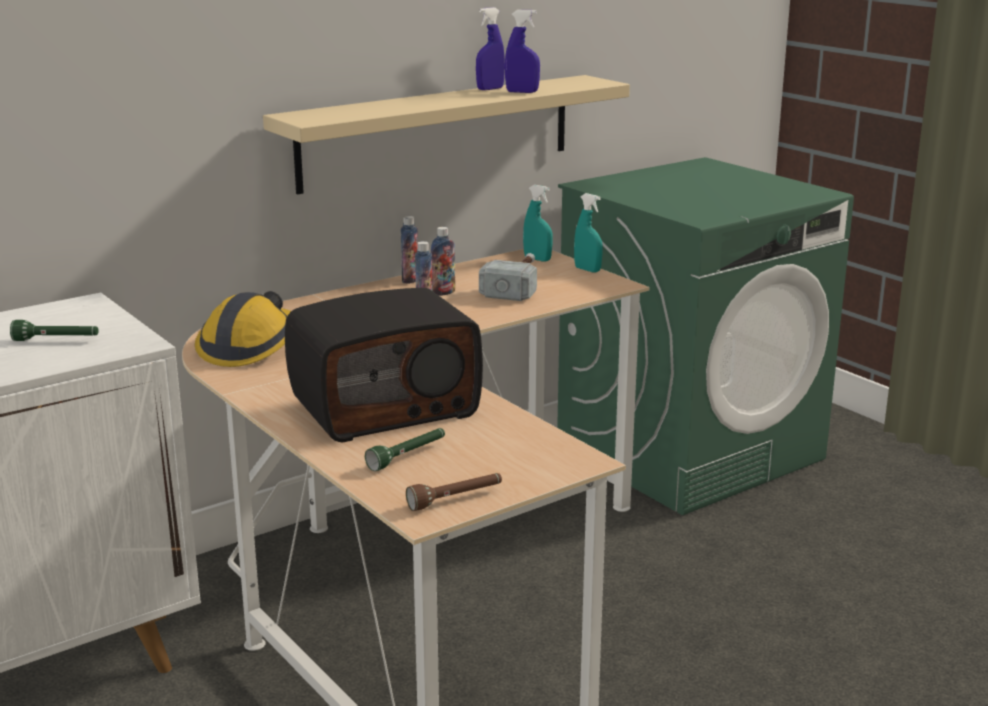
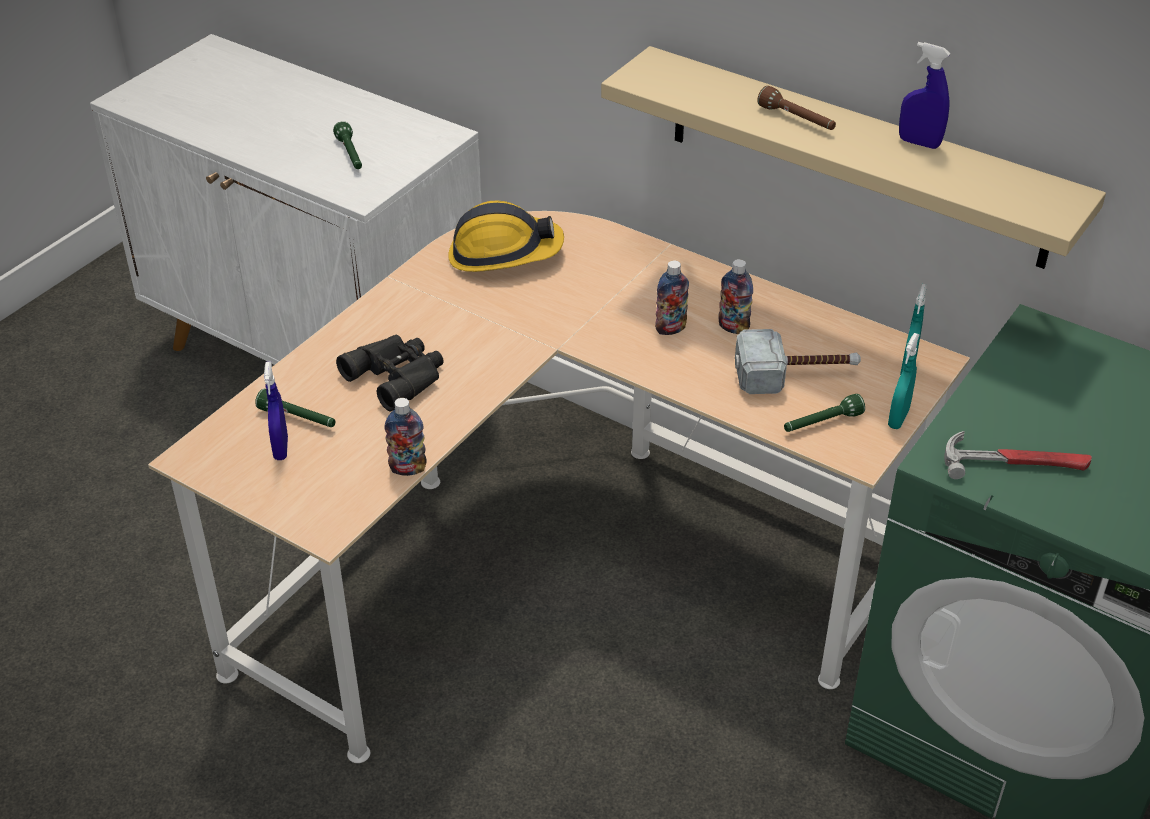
camera: 70 degrees right, 20 degrees up
radio [285,288,483,442] -> black binoculars [336,335,444,412]
bottle [401,216,418,284] -> bottle moved to [384,398,427,476]
brown flashlight [406,473,502,511] -> brown flashlight moved to [758,86,836,130]
blue spray bottle [505,10,540,93] -> blue spray bottle moved to [264,362,288,460]
none -> green flashlight [784,394,865,432]
none -> hammer [944,431,1092,479]

